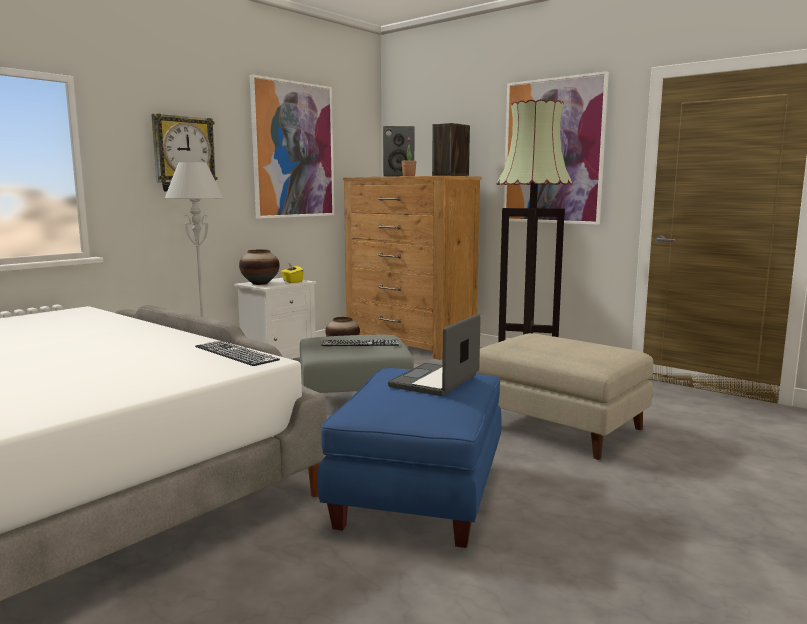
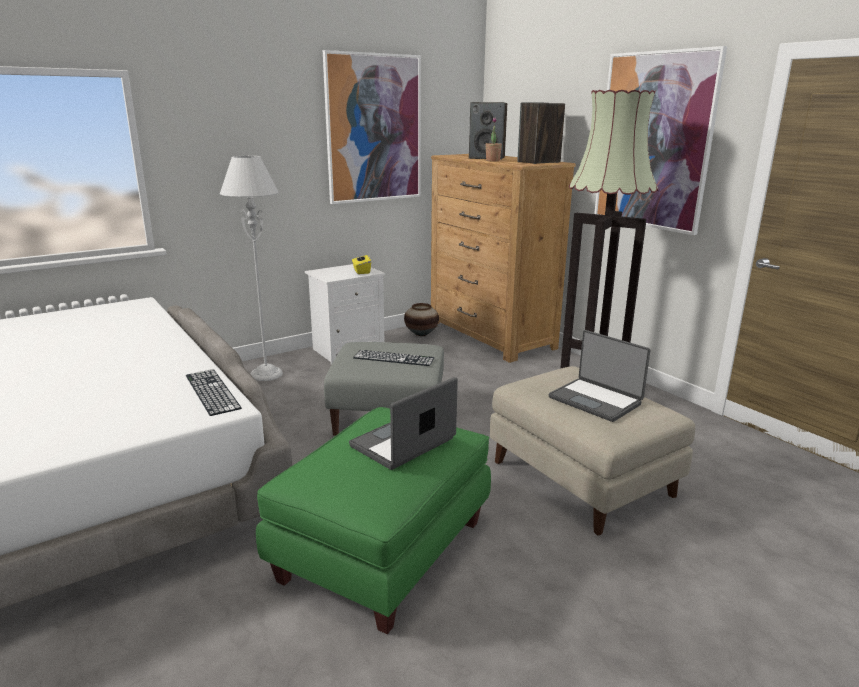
camera: 15 degrees right, 10 degrees up
wall clock [151,113,218,191] -> none
vase [239,250,280,285] -> none
blue ottoman [318,368,502,548] -> green ottoman [256,407,491,634]
none -> laptop [549,330,651,422]

